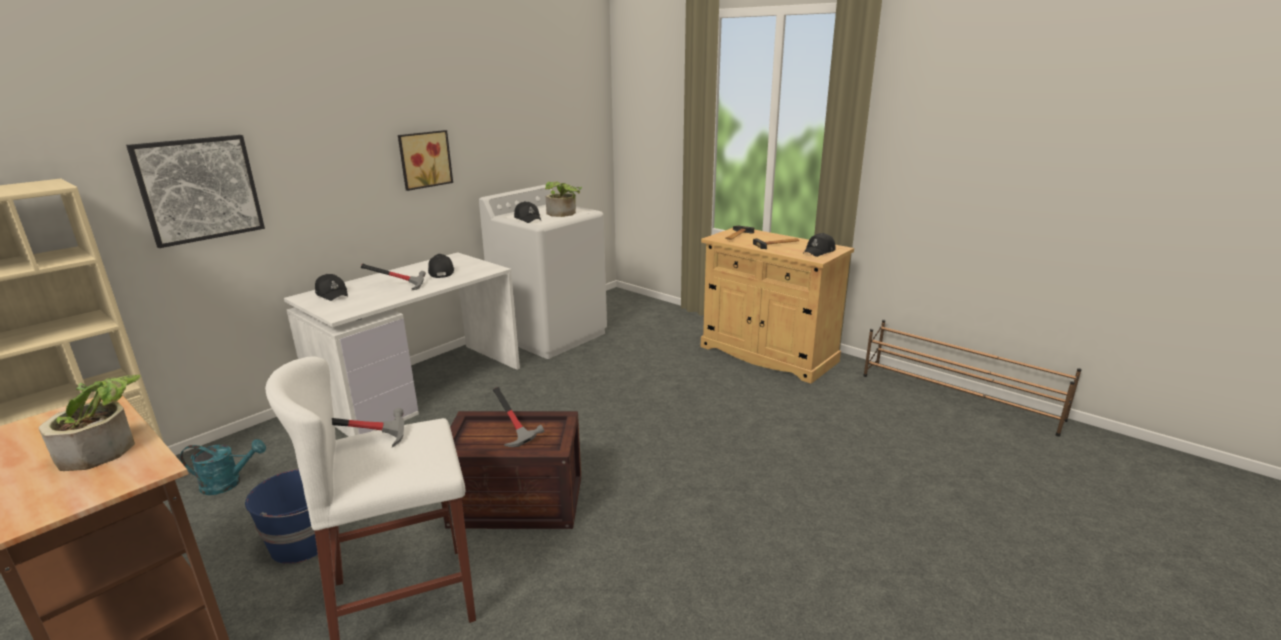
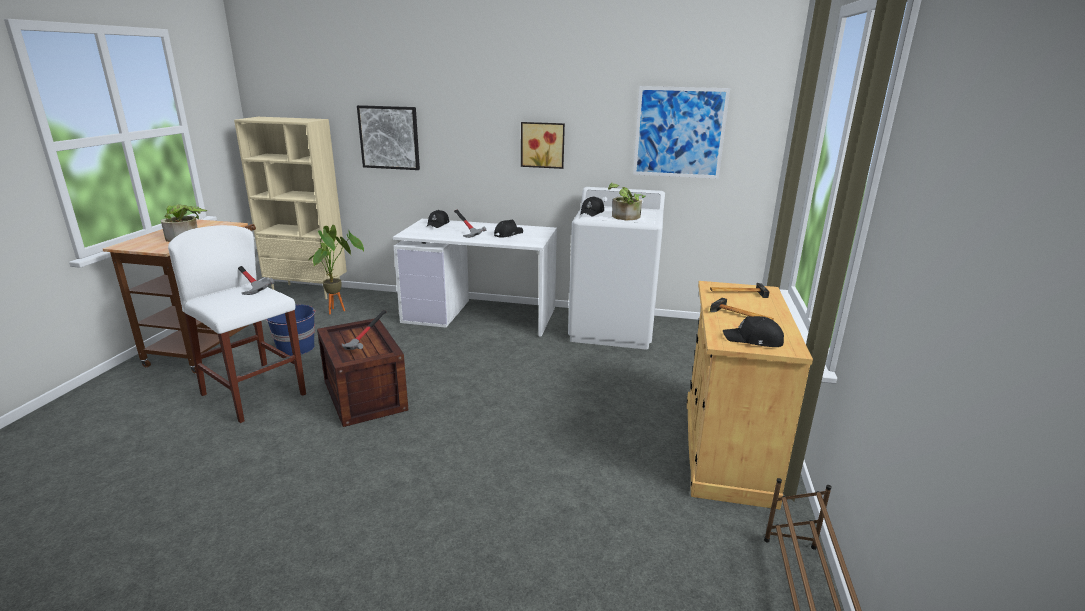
camera: 60 degrees right, 0 degrees up
turquoise watering can [180,439,266,495] -> potted plant [309,225,364,314]
none -> picture [633,86,730,179]

